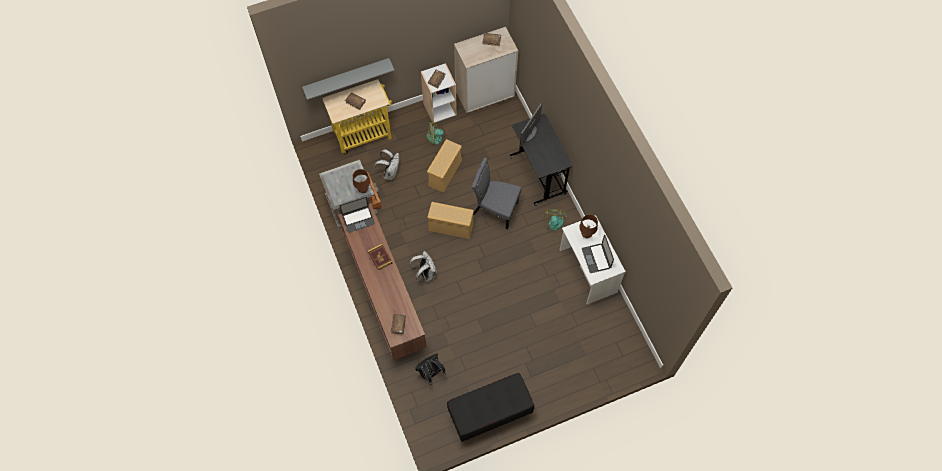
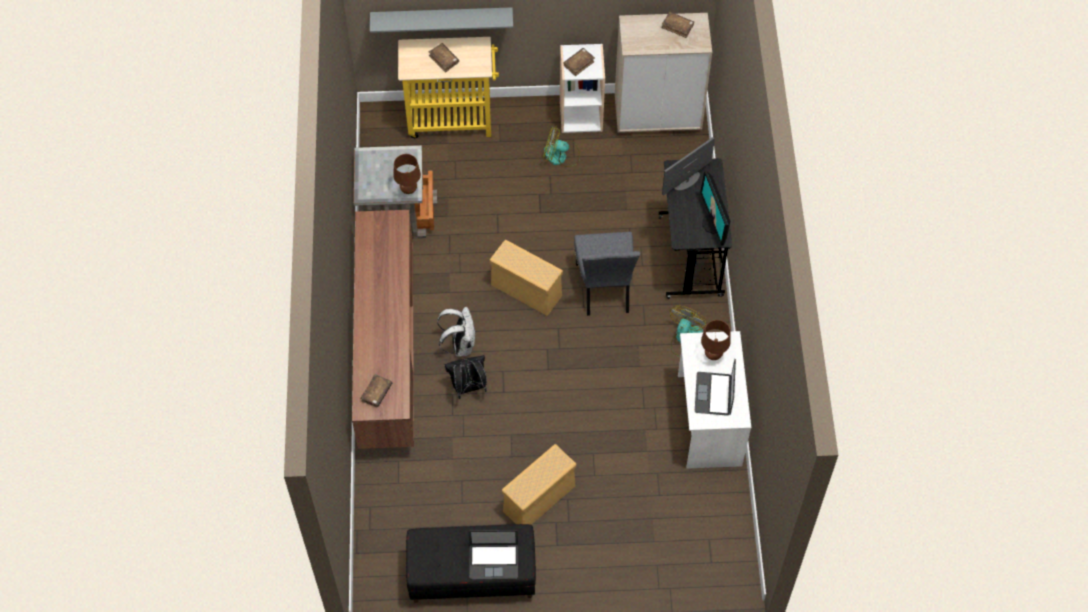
camera: 20 degrees right, 5 degrees down
laptop [339,197,375,233] -> laptop moved to [469,530,518,579]
book [368,244,392,271] -> none
white backpack [374,149,399,180] -> none
black backpack [415,353,446,385] -> black backpack moved to [444,355,487,399]
beige storage box [427,139,462,192] -> beige storage box moved to [502,444,576,525]
grey chair [472,158,522,229] -> grey chair turned 135 degrees counterclockwise [574,232,640,316]
none -> monitor [700,171,730,246]

